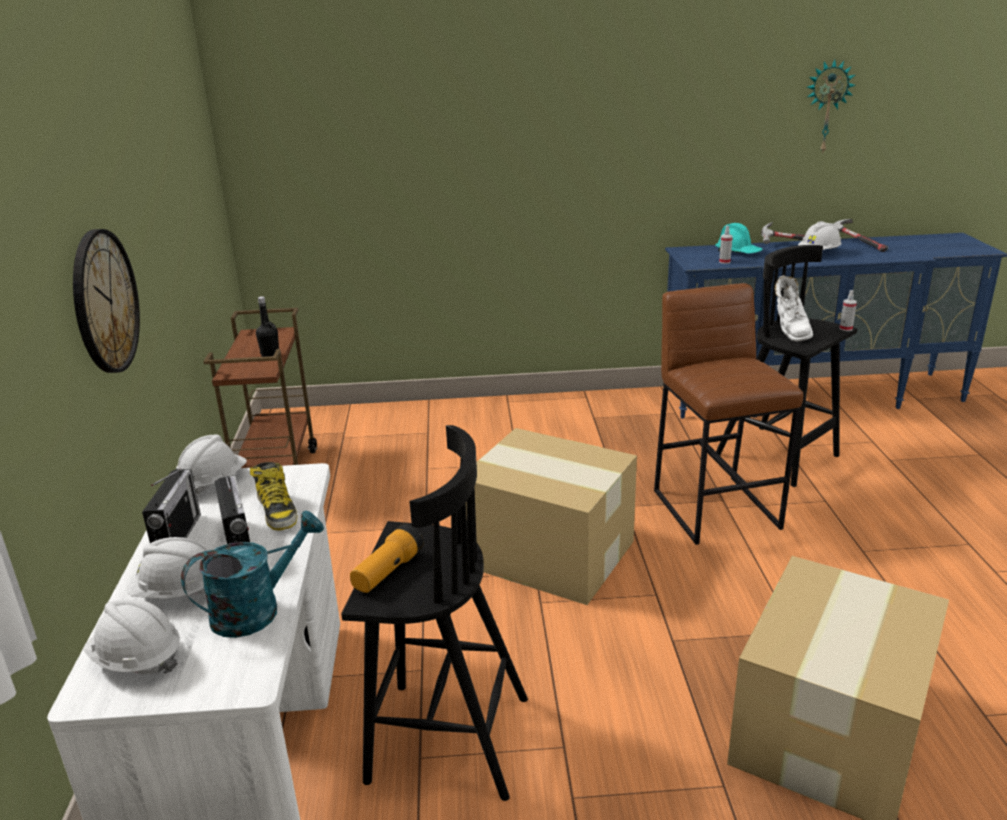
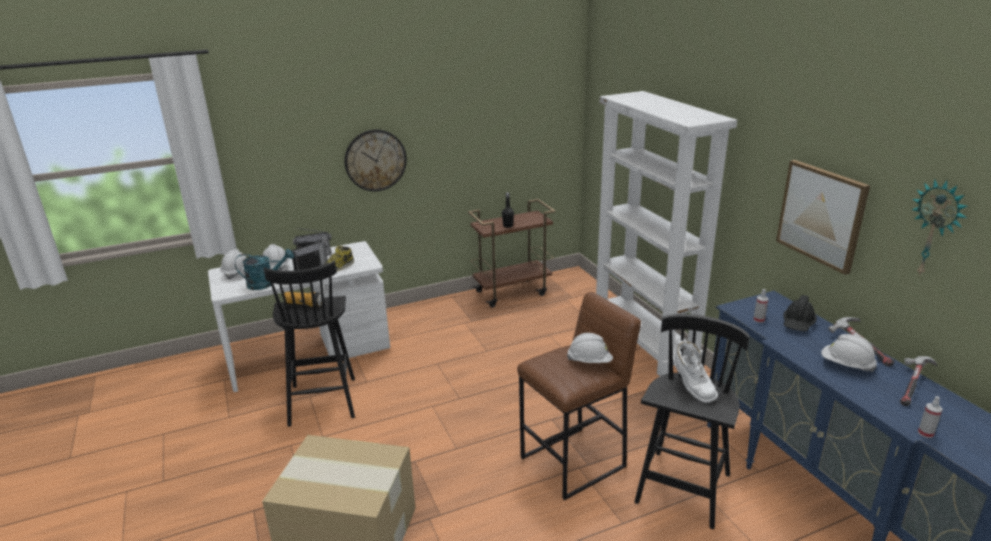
camera: 70 degrees right, 0 degrees up
white hard hat [176,435,247,494] -> white hard hat moved to [567,333,613,363]
turquoise watering can [181,510,324,638] -> turquoise watering can turned 45 degrees counterclockwise [235,249,294,290]
cardboard box [466,428,637,605] -> none
turquoise hard hat [715,223,763,254] -> black hard hat [783,295,817,331]
white boot [775,275,813,342] -> white boot turned 90 degrees counterclockwise [674,340,718,403]
spray bottle [840,290,857,331] -> spray bottle moved to [918,396,943,438]
none -> white bookcase [596,91,737,376]
none -> picture [776,160,870,275]

